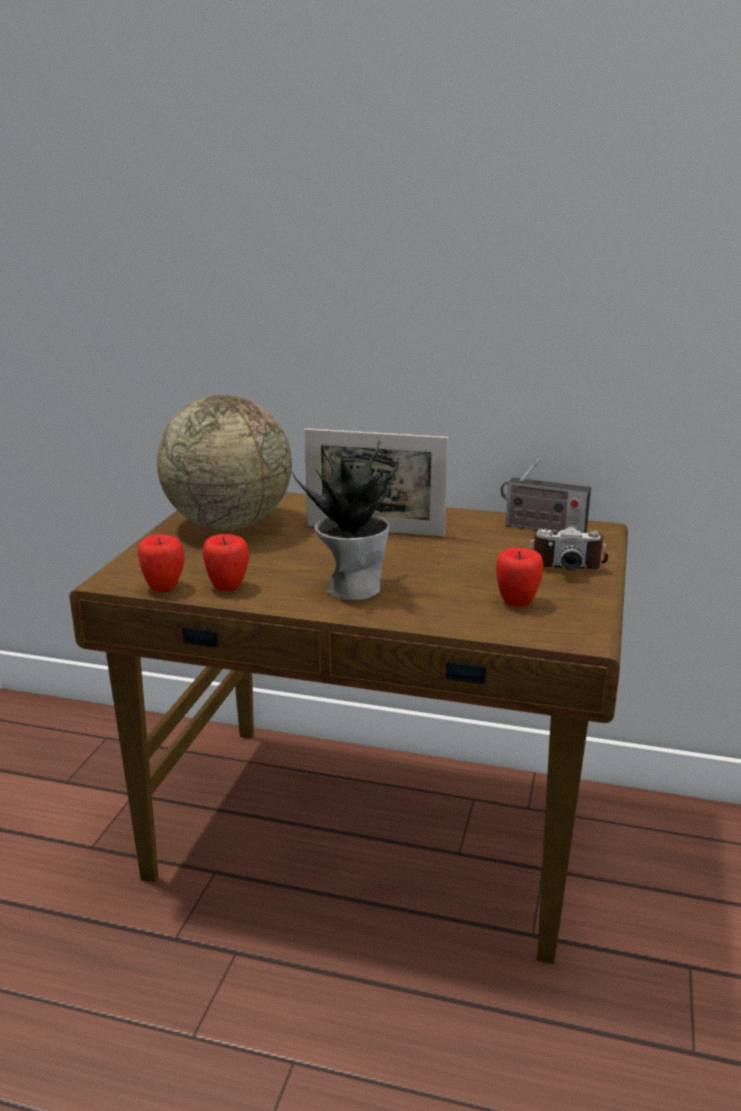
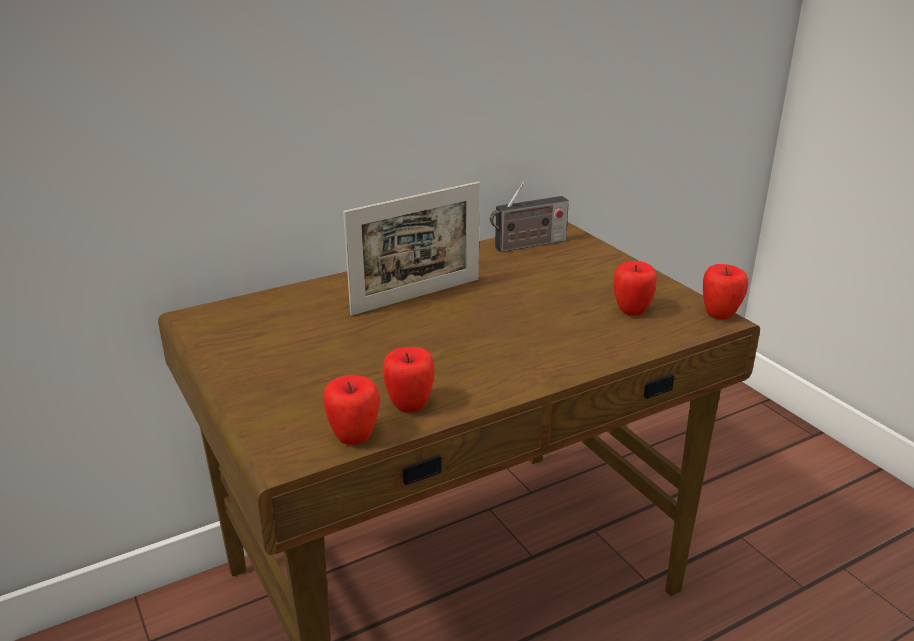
camera: 45 degrees left, 5 degrees up
globe [157,395,292,530] -> none
potted plant [292,440,398,600] -> none
camera [529,527,608,571] -> none
none -> apple [703,264,748,320]

